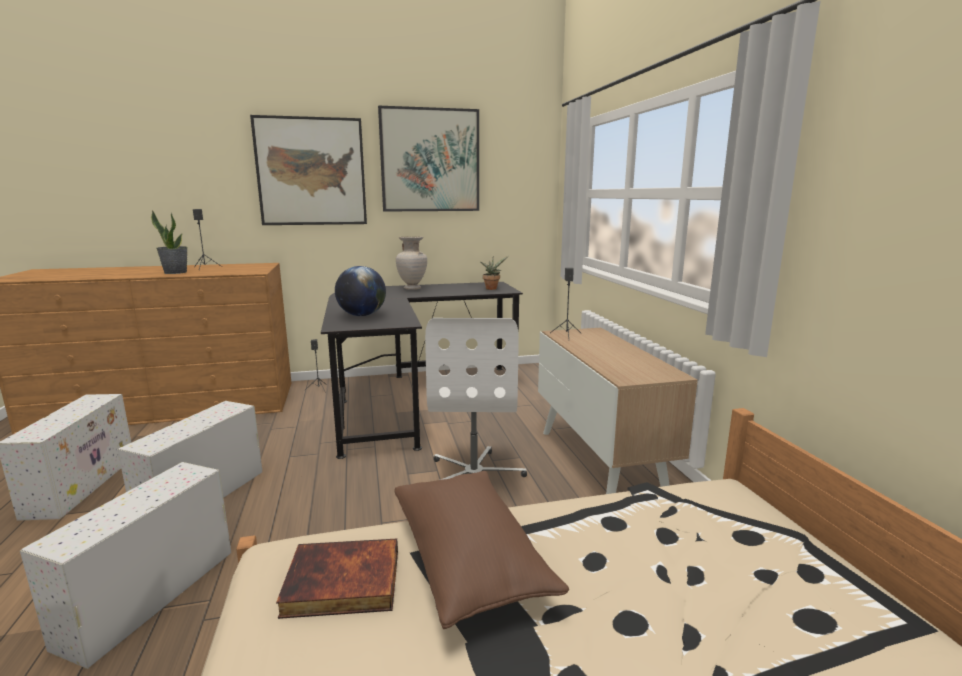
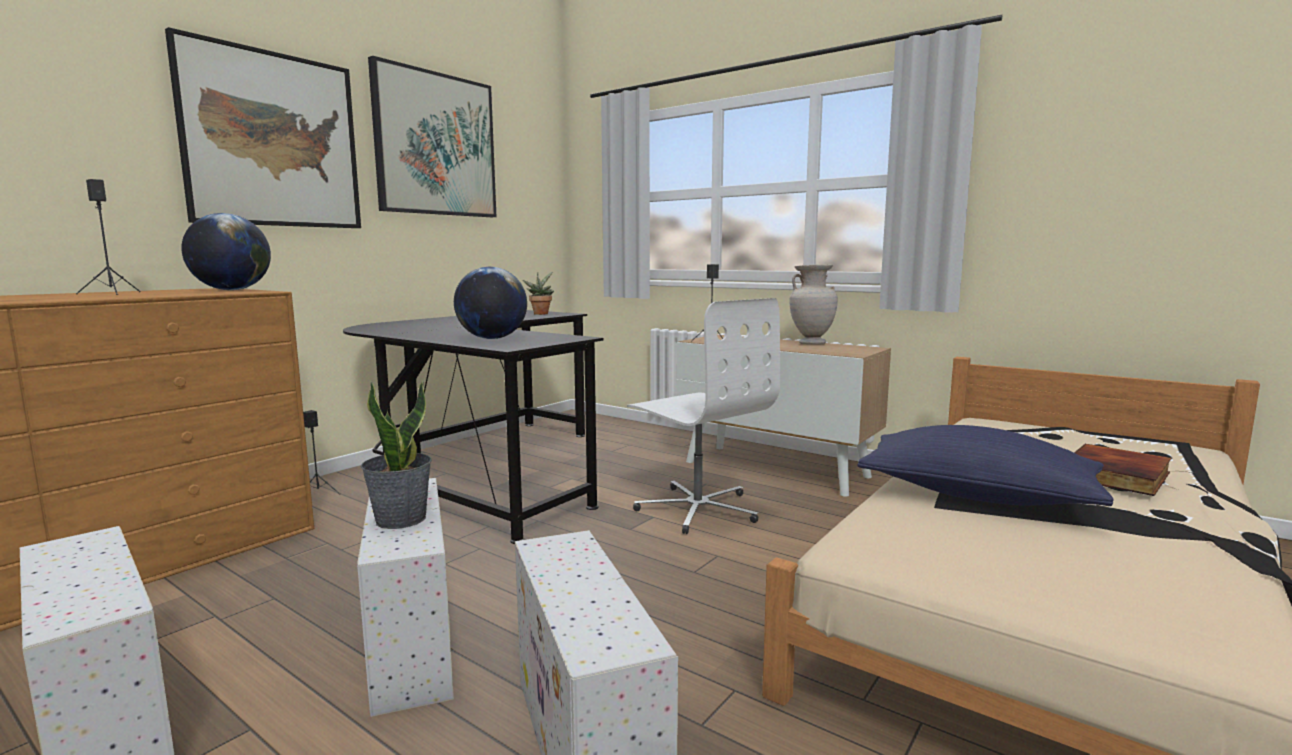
camera: 40 degrees left, 5 degrees down
potted plant [151,211,188,274] -> potted plant moved to [361,381,432,529]
book [276,539,398,619] -> book moved to [1074,444,1171,496]
brown pillow [394,471,569,629] -> blue pillow [857,425,1114,506]
beige vase [396,237,427,290] -> beige vase moved to [789,265,838,344]
none -> globe [182,213,271,290]

